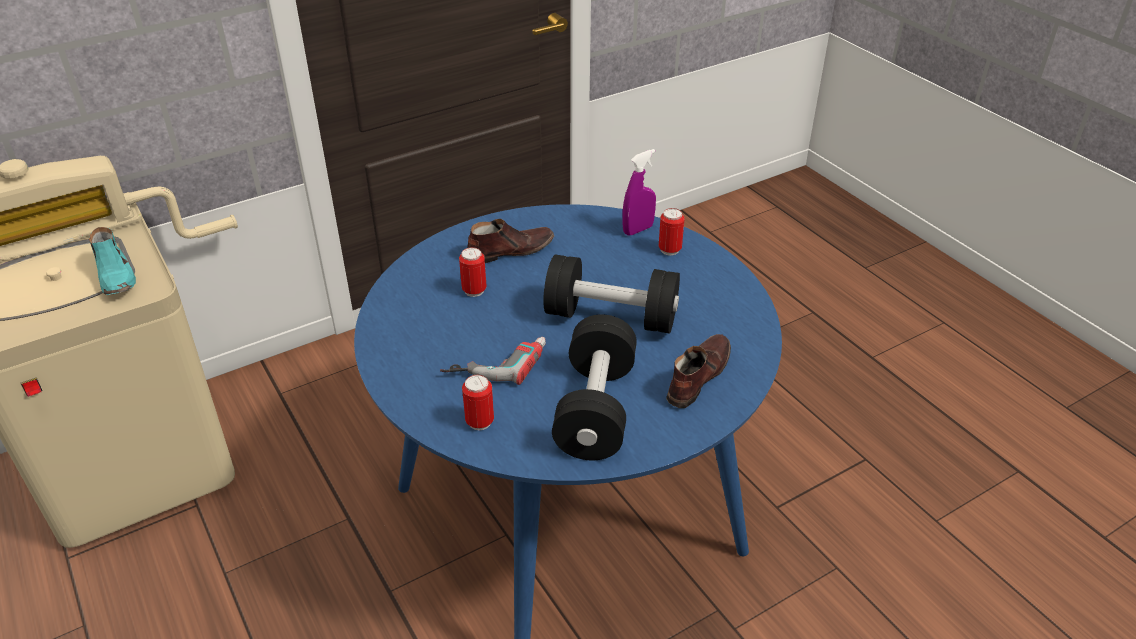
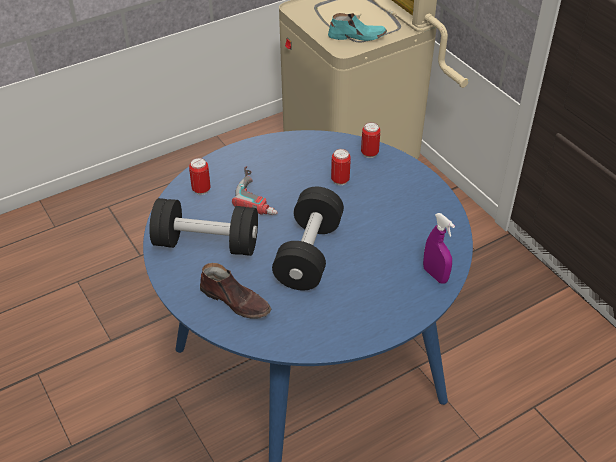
camera: 90 degrees right, 5 degrees up
turquoise shoe [89,227,136,295] -> turquoise shoe turned 150 degrees counterclockwise [328,13,387,41]
brown shoe [467,219,554,263] -> none
can [659,208,685,255] -> can moved to [361,122,380,158]

